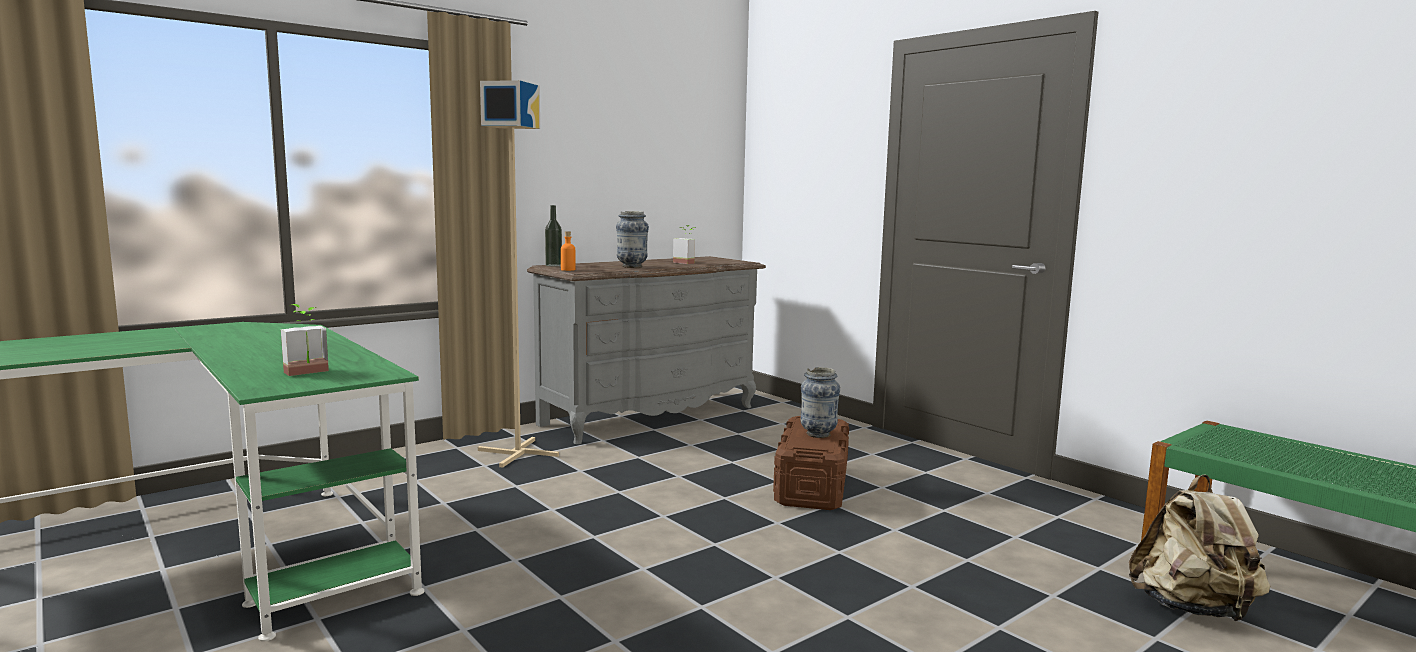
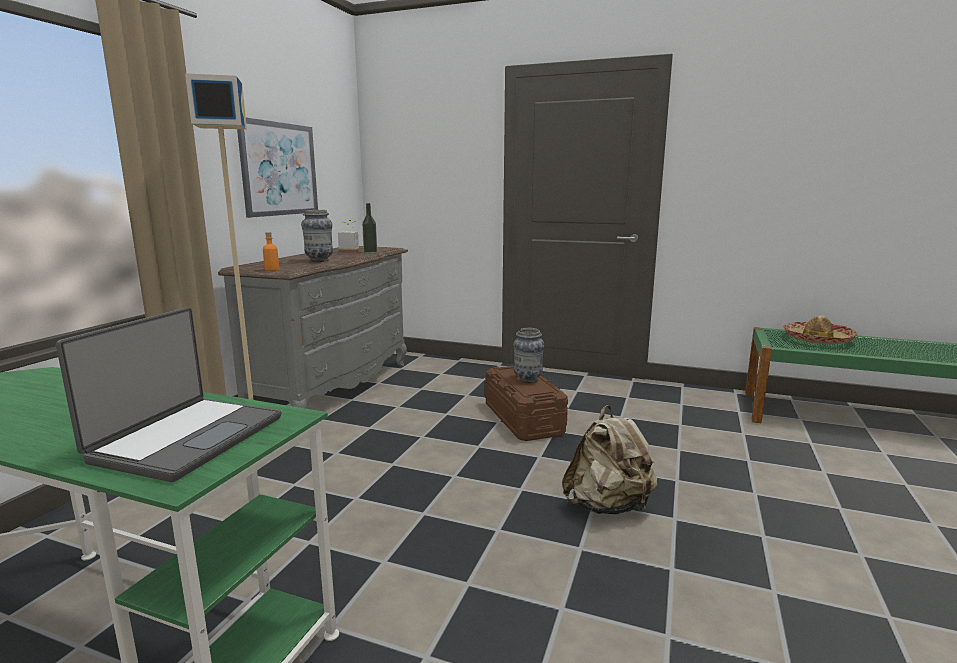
camera: 30 degrees left, 5 degrees up
potted plant [281,304,329,376] -> laptop [56,308,281,482]
bottle [545,205,562,266] -> bottle moved to [362,203,377,254]
beige backpack [1129,474,1270,621] -> beige backpack moved to [562,405,658,515]
none -> picture [237,118,318,218]
none -> hat [783,315,858,344]

